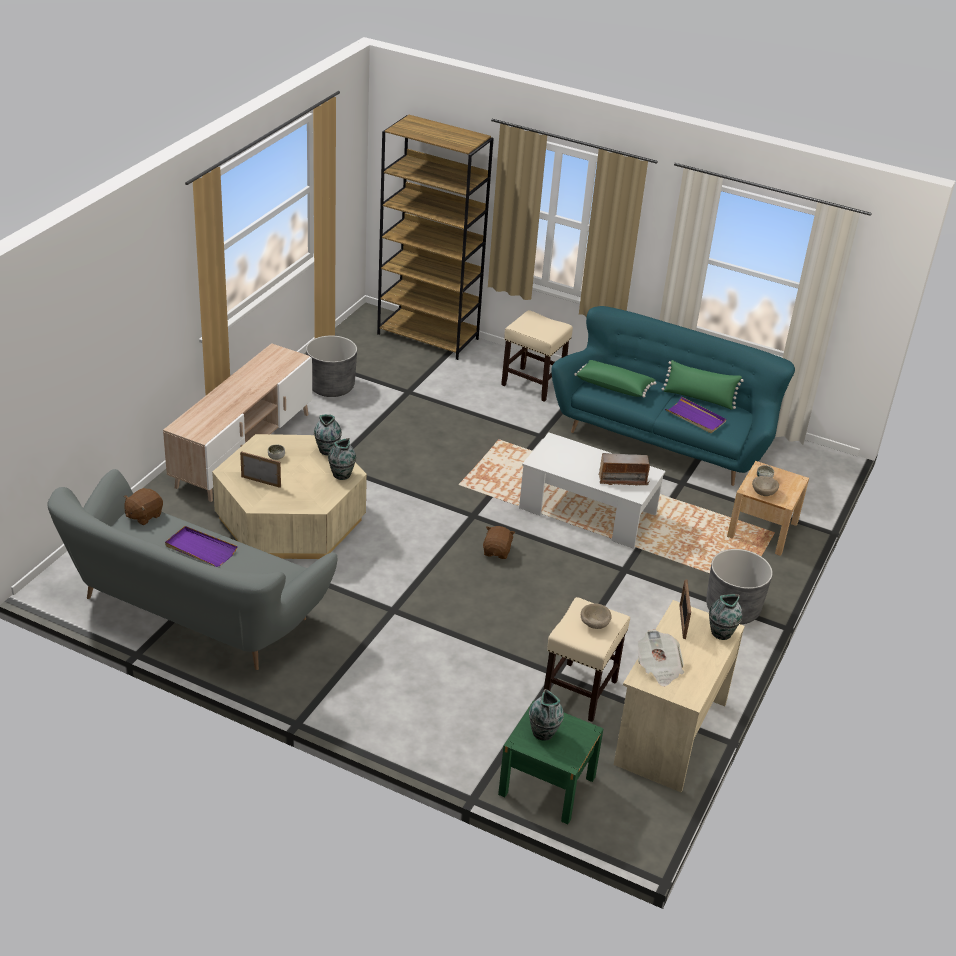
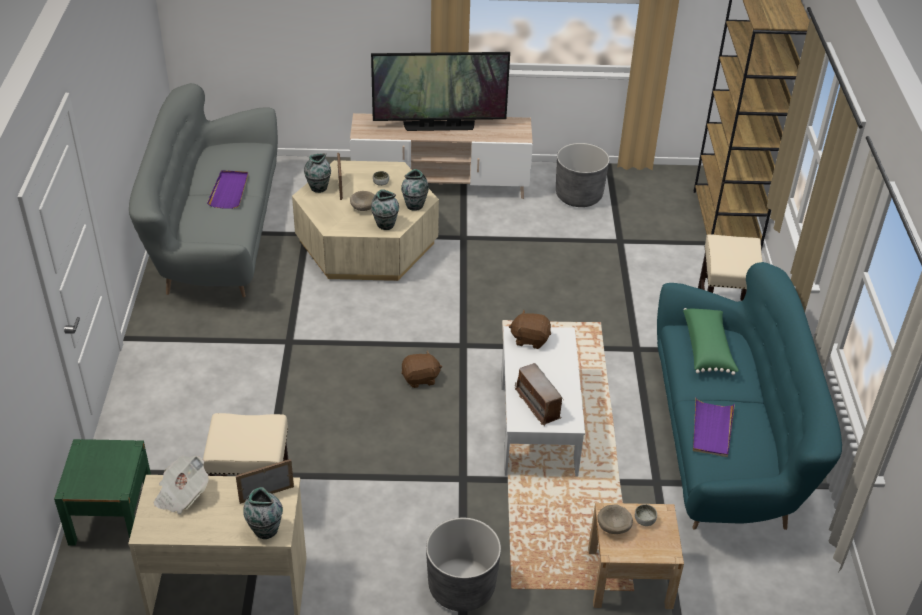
camera: 65 degrees right, 5 degrees up
brown plush toy [124,488,163,525] -> brown plush toy moved to [509,310,551,349]
vase [529,689,564,741] -> vase moved to [304,153,331,193]
beige bowl [581,604,612,629] -> beige bowl moved to [350,191,375,211]
green pillow [662,360,744,410] -> none
none -> television [371,52,510,131]

